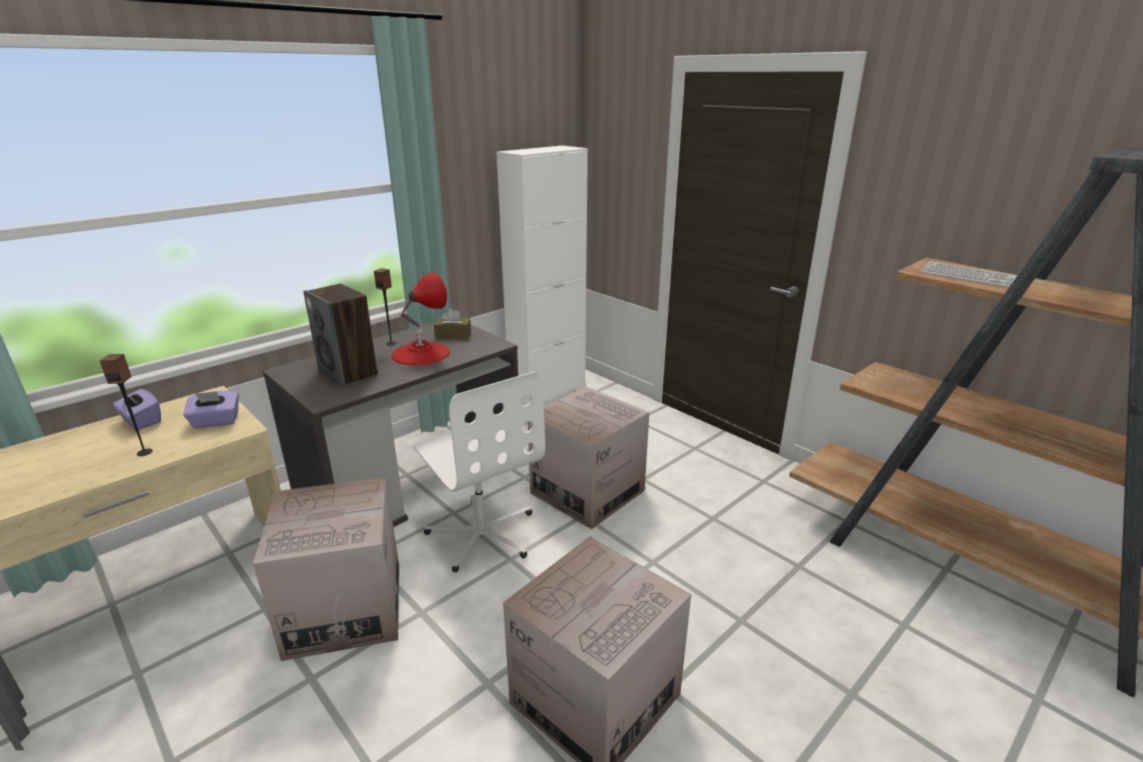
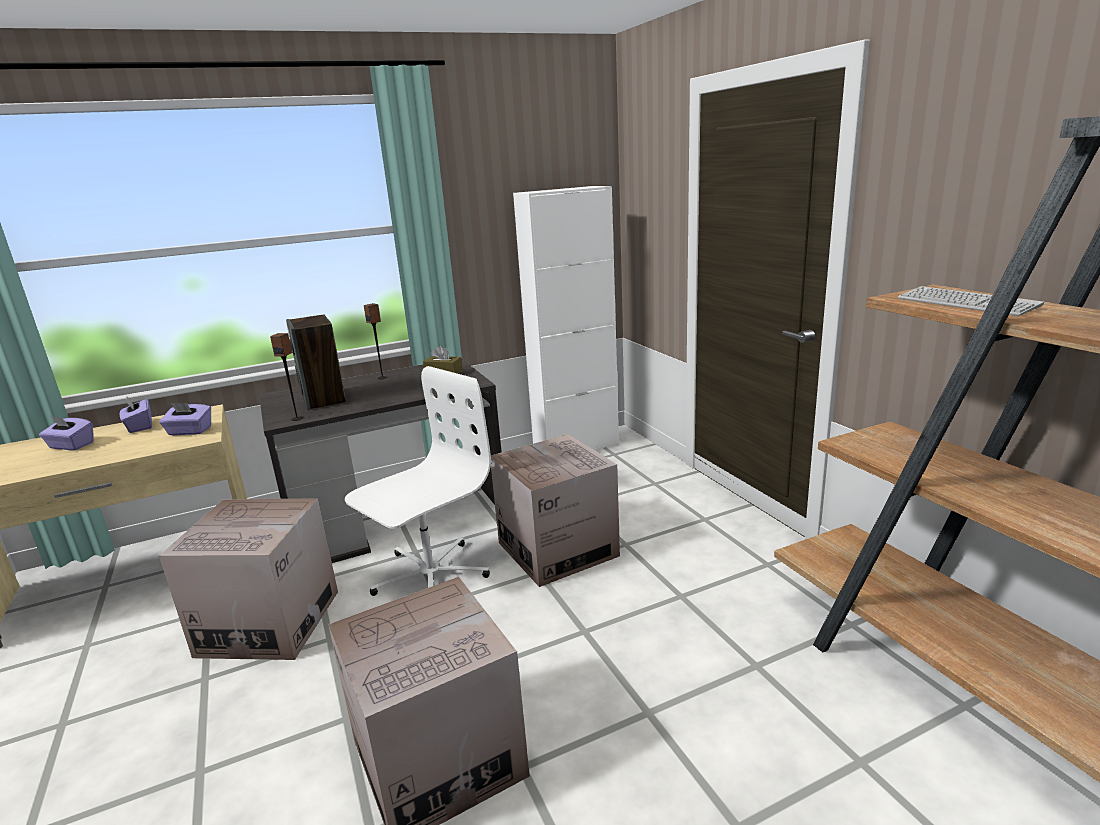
camera: 20 degrees right, 5 degrees down
speaker [100,354,153,456] -> speaker moved to [270,333,303,421]
red table lamp [391,272,450,365] -> none
white office chair [413,372,545,572] -> white office chair turned 120 degrees counterclockwise [345,366,491,596]
none -> purple tissue box [39,416,93,450]

